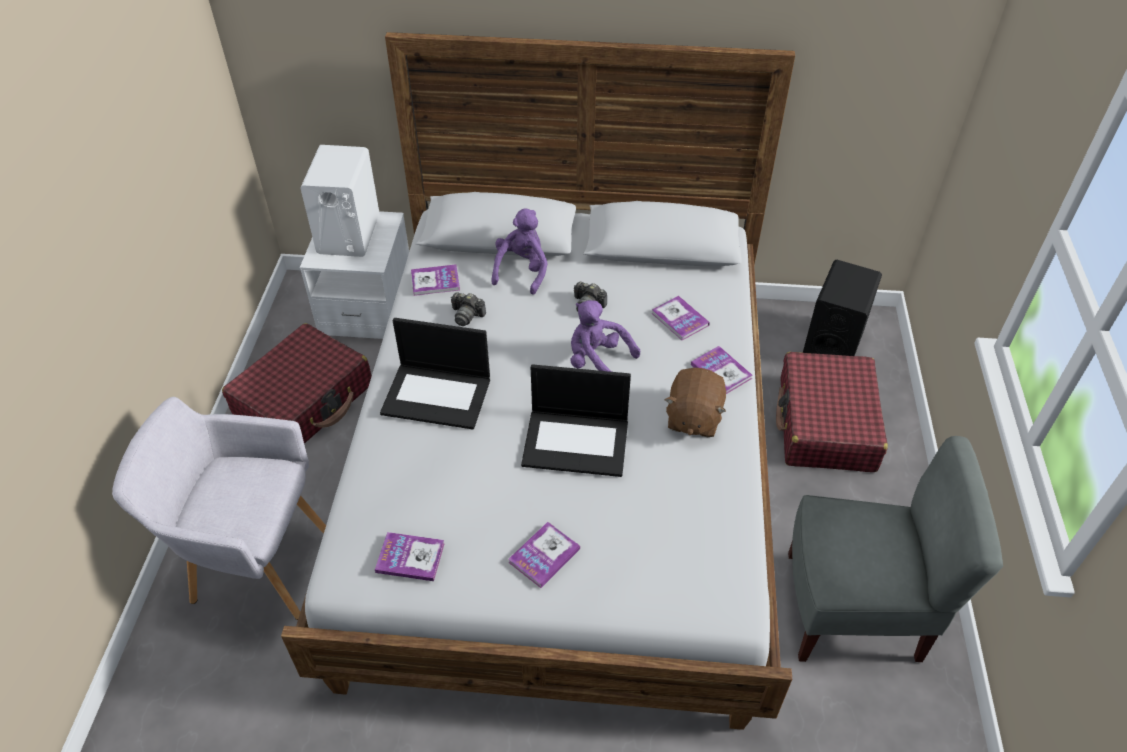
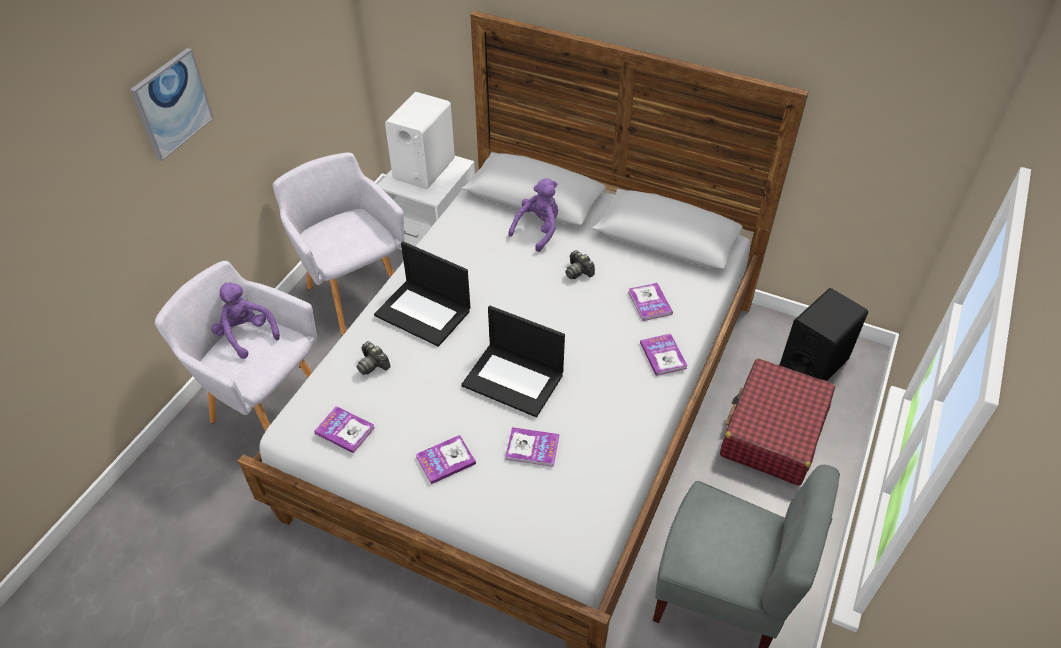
camera: 20 degrees right, 0 degrees up
red suitcase [222,323,372,444] -> grey armchair [273,152,405,336]
book [411,264,460,296] -> book moved to [505,427,559,467]
camera [451,292,486,326] -> camera moved to [356,341,391,375]
purple plush toy [570,300,640,372] -> purple plush toy moved to [211,282,280,359]
brown plush toy [665,368,726,437] -> none
none -> picture [130,48,214,161]

